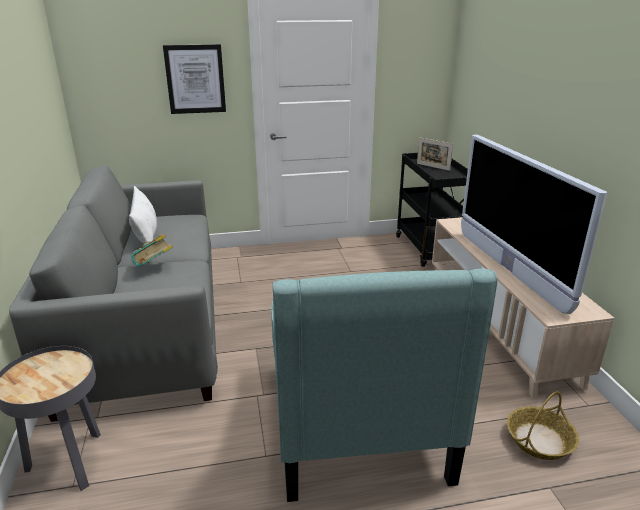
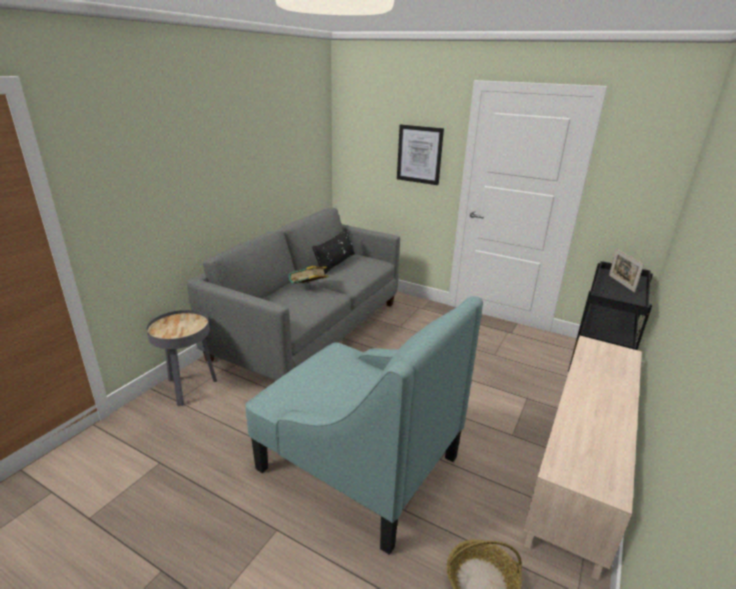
camera: 40 degrees right, 0 degrees up
white pillow [129,186,157,244] -> black pillow [312,228,355,274]
turquoise armchair [271,269,498,502] -> turquoise armchair turned 90 degrees counterclockwise [245,296,483,555]
television [461,135,607,314] -> none

